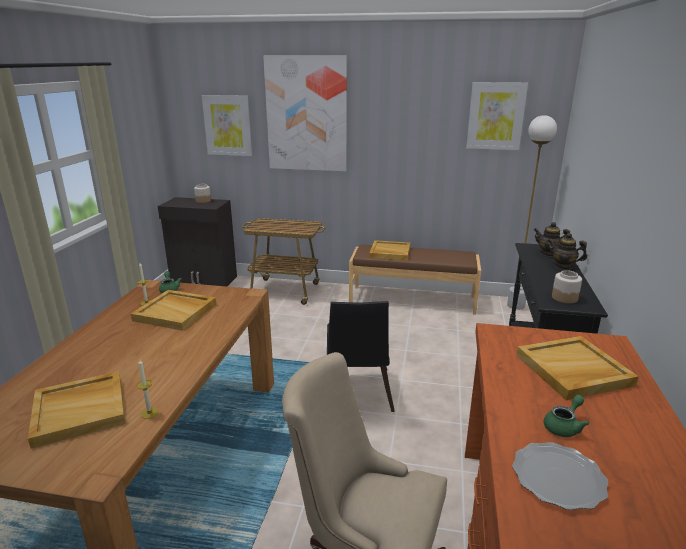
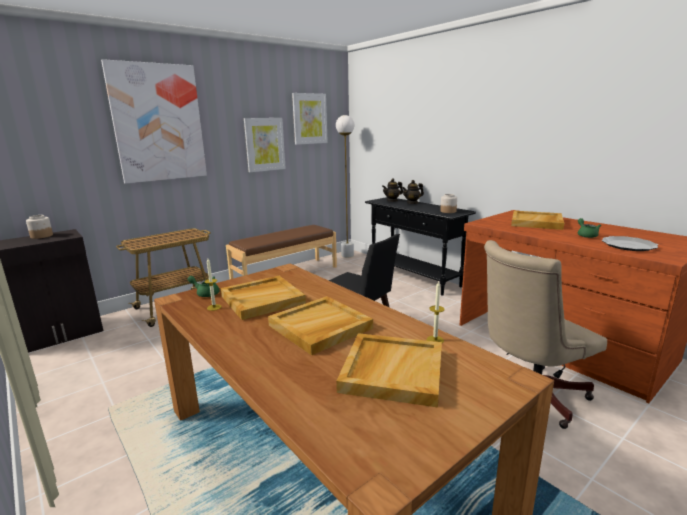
camera: 50 degrees left, 5 degrees down
picture [202,95,252,156] -> picture moved to [244,118,286,172]
beige tray [369,240,410,260] -> beige tray moved to [268,296,373,356]

